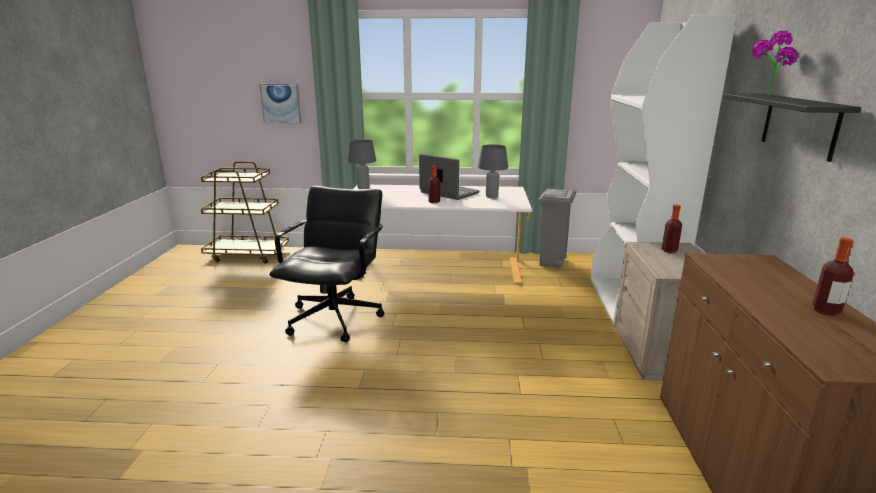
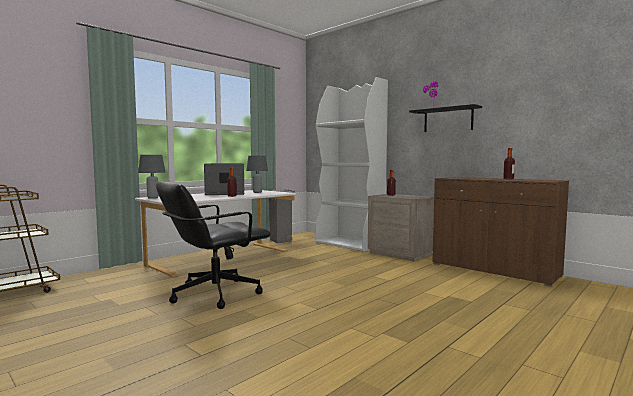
camera: 50 degrees left, 15 degrees down
picture [259,84,301,123] -> none
black office chair [269,186,384,342] -> black office chair turned 90 degrees counterclockwise [156,181,271,309]

